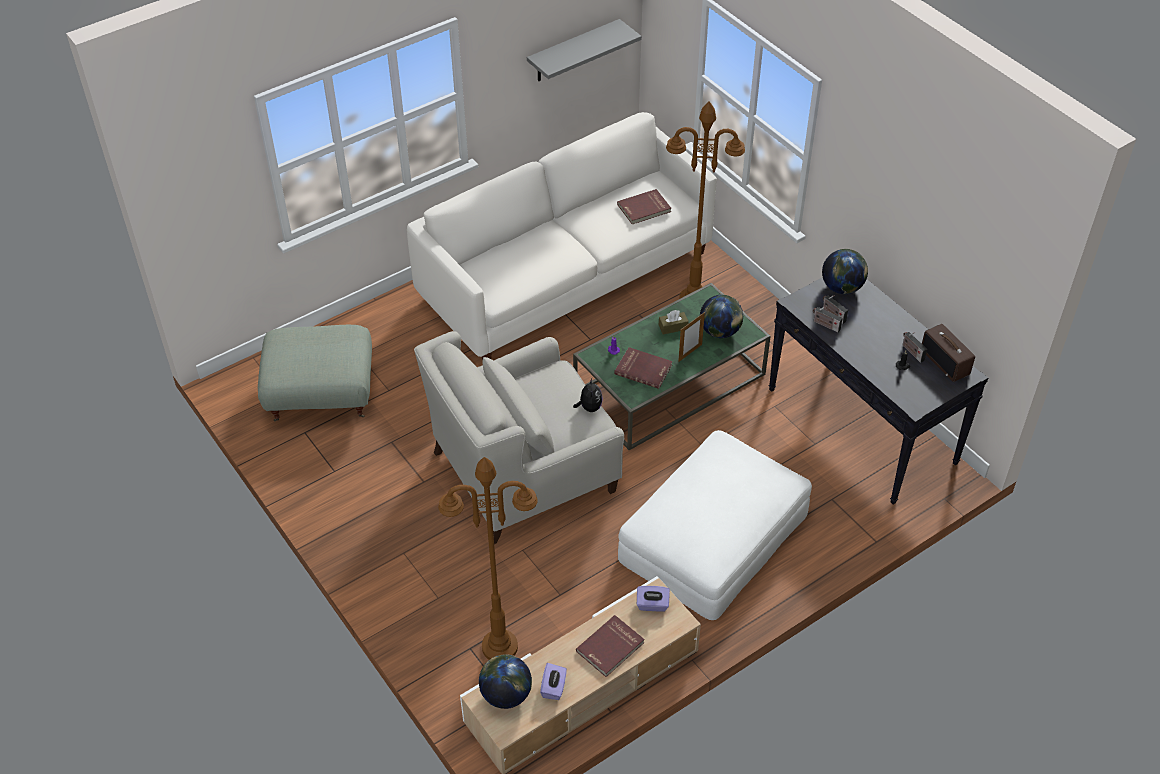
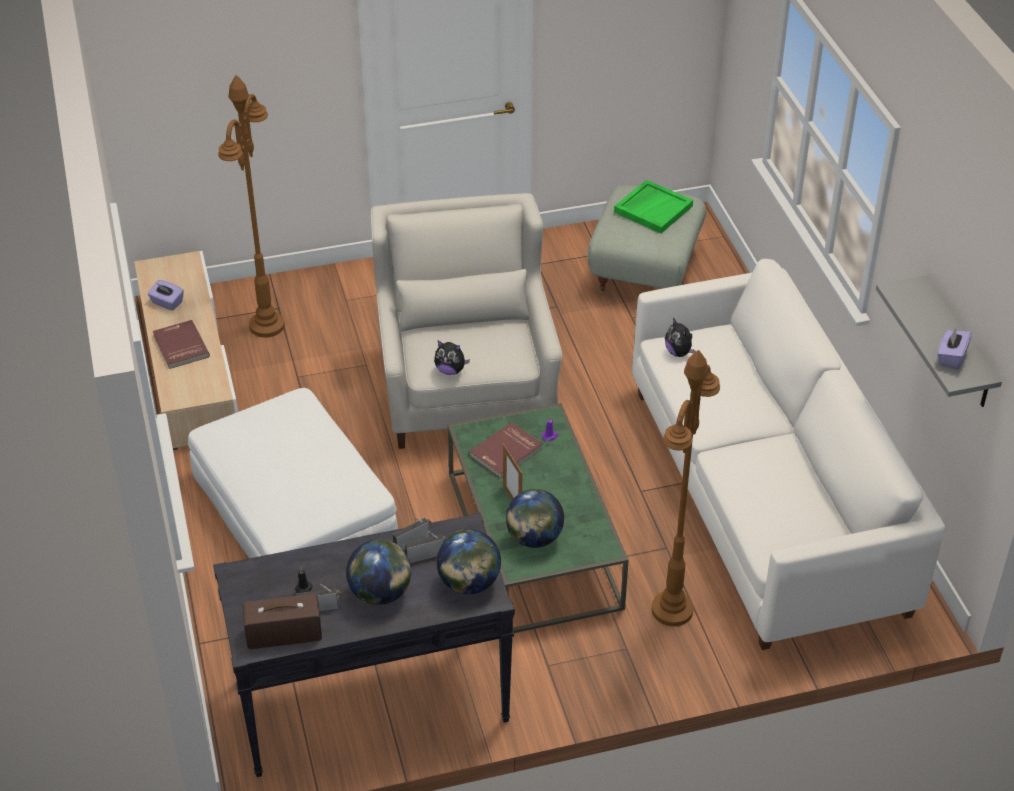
camera: 110 degrees right, 5 degrees down
globe [479,654,532,709] -> globe moved to [346,539,411,605]
red book [617,189,671,224] -> none
purple tissue box [637,586,670,612] -> purple tissue box moved to [937,327,972,369]
brown tissue box [659,310,689,334] -> none
none -> green tray [614,180,693,234]
none -> plush toy [665,318,696,357]

